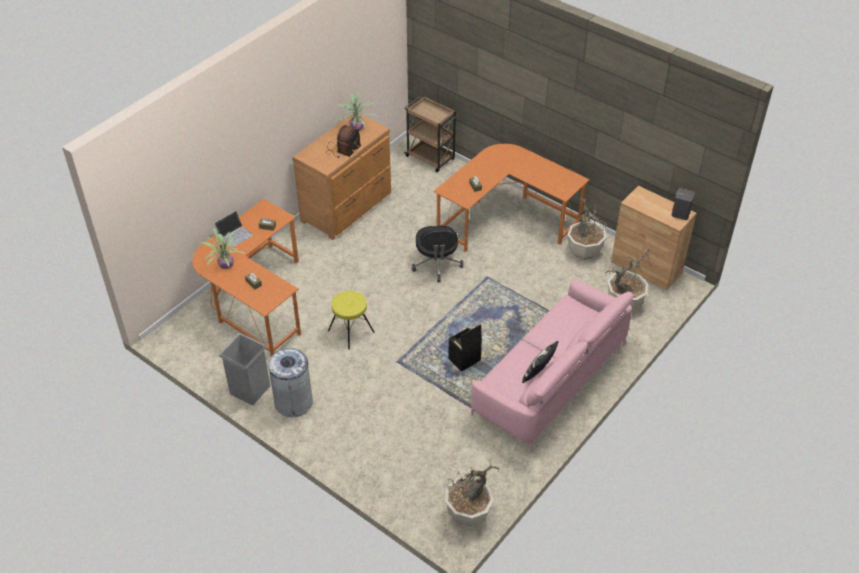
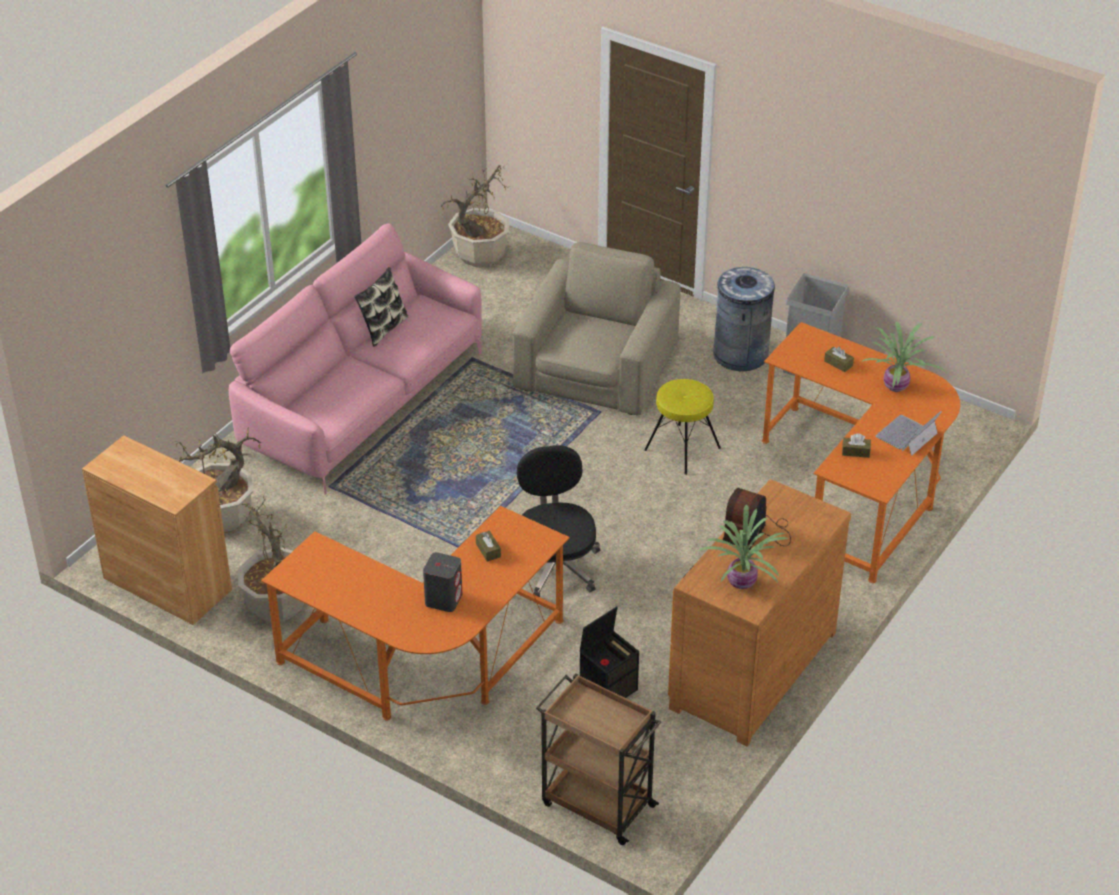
camera: 175 degrees right, 5 degrees down
black storage box [448,324,482,372] -> black storage box moved to [580,606,639,698]
grey speaker [672,188,695,220] -> grey speaker moved to [423,552,462,612]
none -> beige armchair [513,242,681,416]

